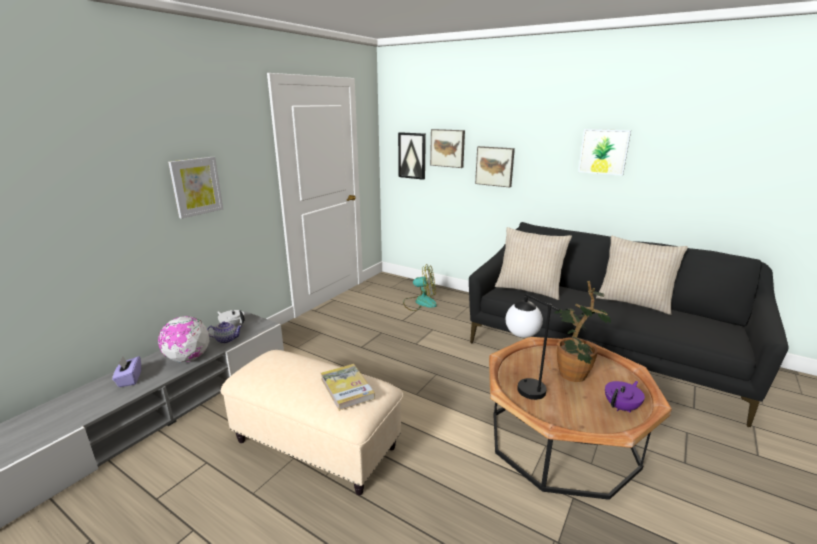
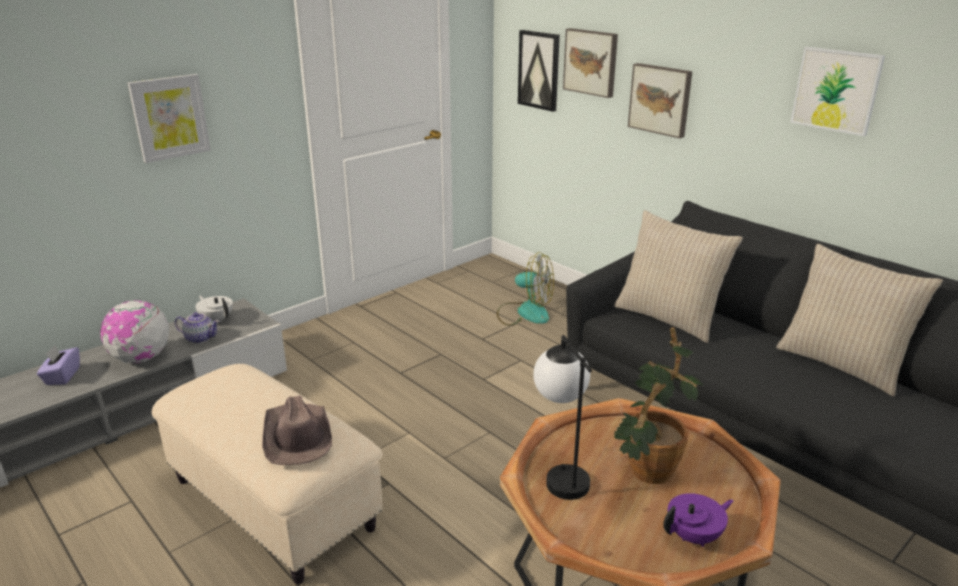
camera: 15 degrees right, 5 degrees up
book [321,364,375,411] -> brown hat [262,396,332,465]

